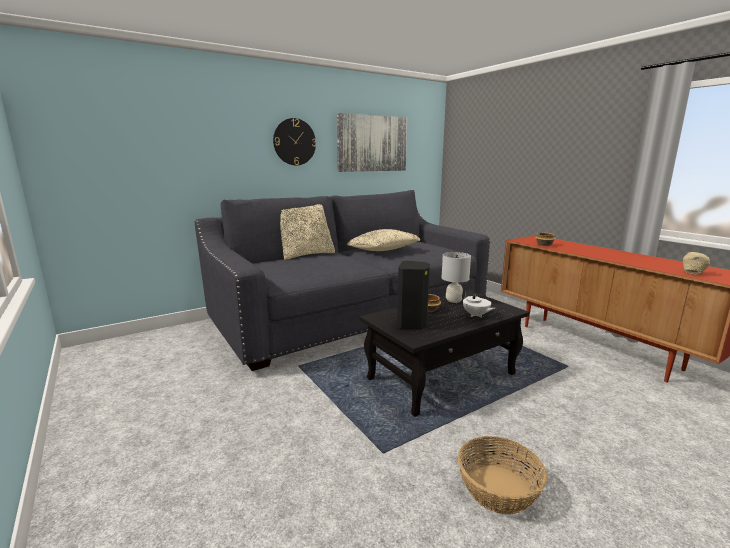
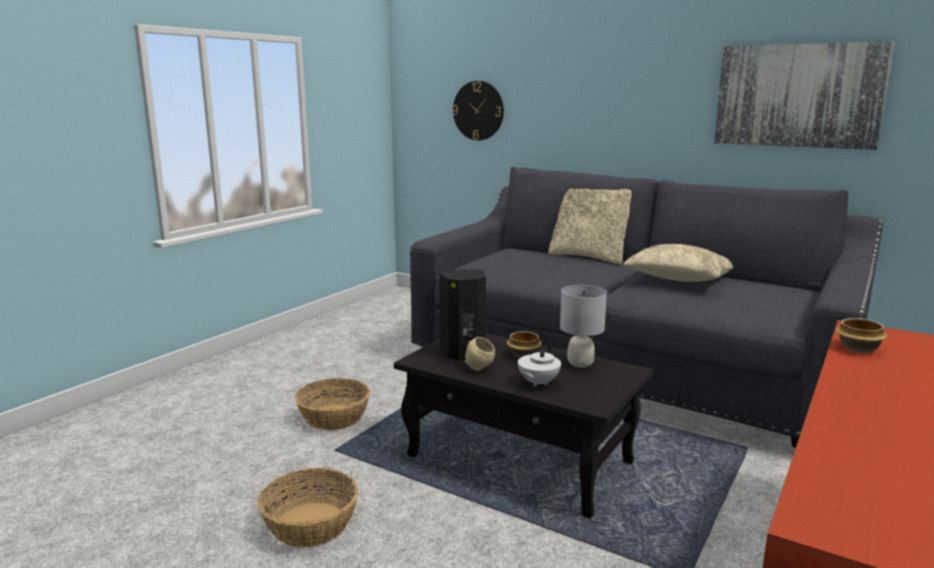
camera: 65 degrees right, 0 degrees up
wall clock [273,118,316,165] -> wall clock moved to [452,81,504,140]
beige bowl [683,252,710,275] -> beige bowl moved to [465,337,495,371]
none -> basket [295,378,370,430]

